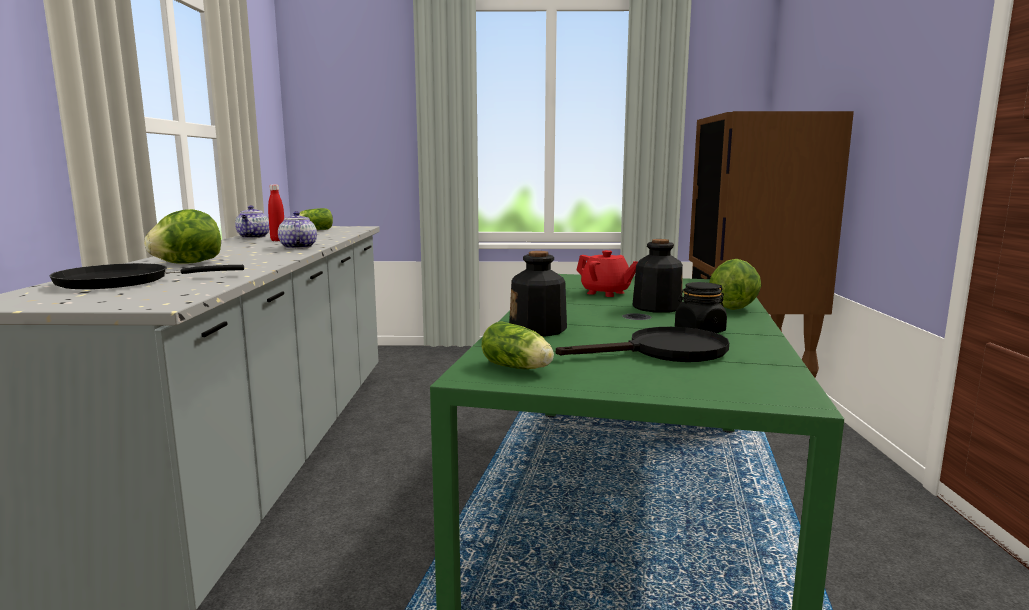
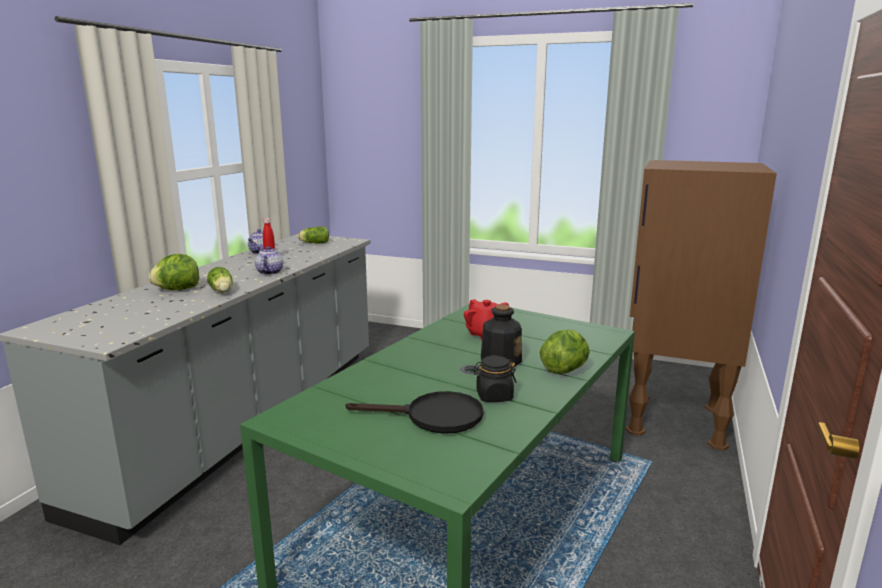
camera: 20 degrees right, 5 degrees up
black frying pan [50,263,244,289] -> none
lettuce [482,321,554,369] -> lettuce moved to [207,267,233,293]
bottle [509,251,567,337] -> none

